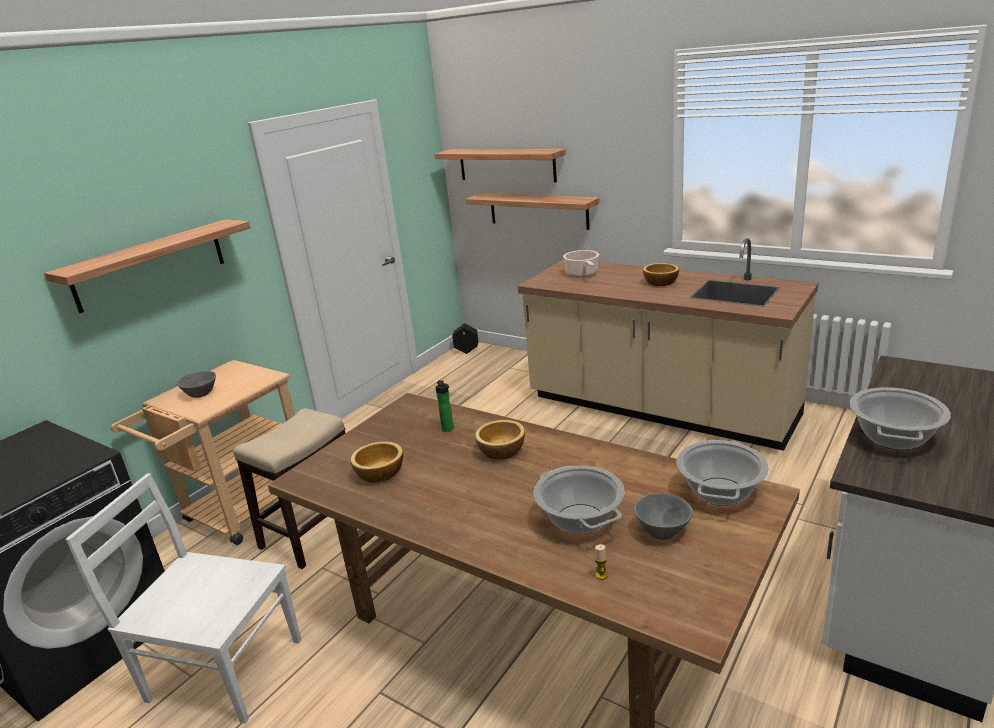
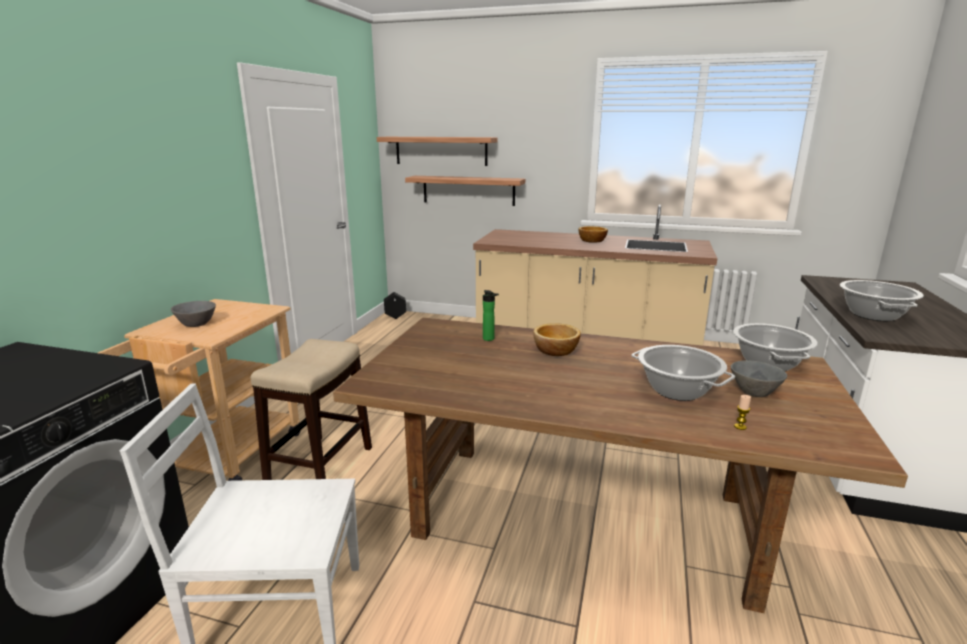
camera: 20 degrees left, 5 degrees down
shelf [44,219,250,313] -> none
bowl [351,441,403,483] -> none
cooking pot [563,250,599,278] -> none

